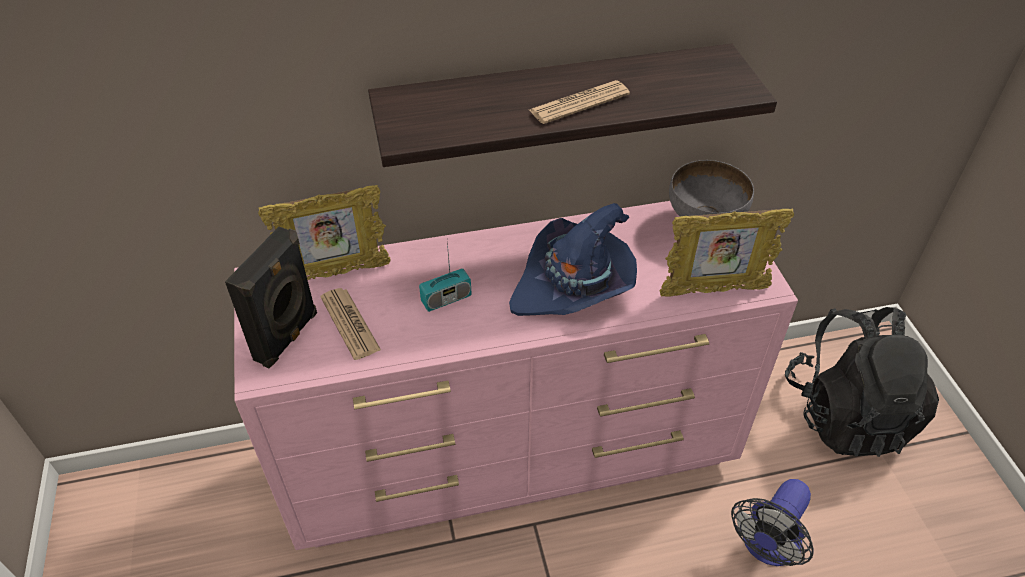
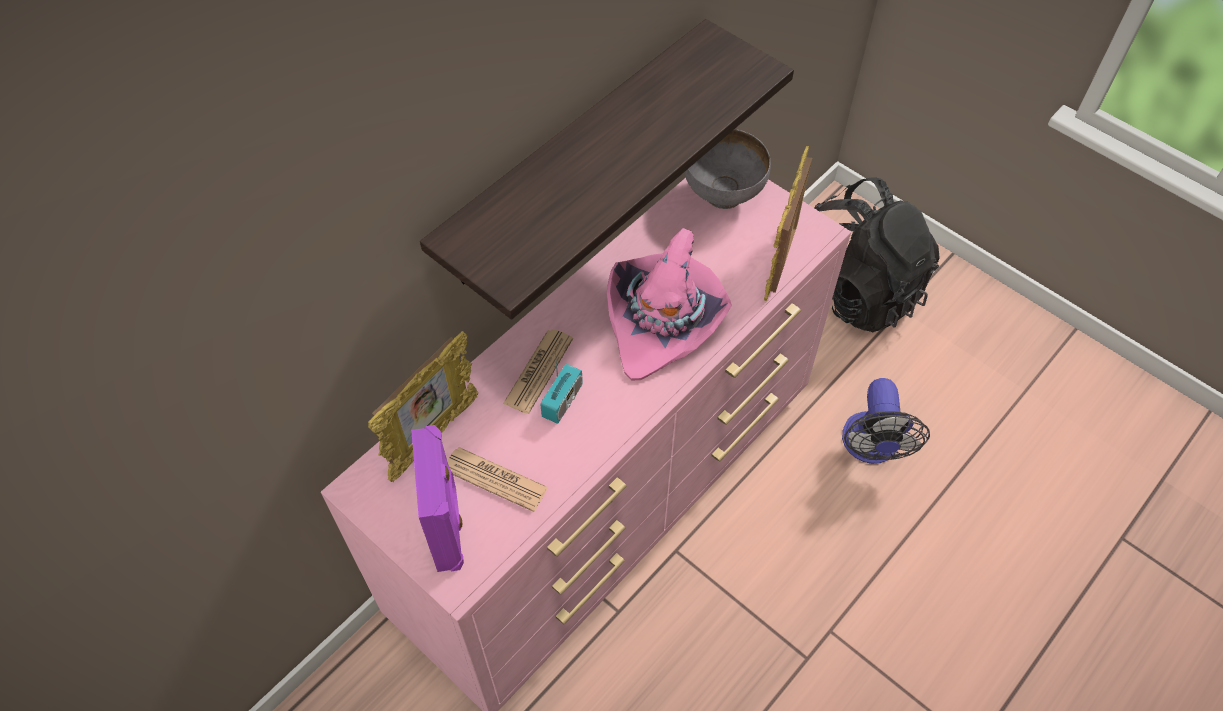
camera: 35 degrees left, 10 degrees up
black speaker [225,226,317,368] -> purple speaker [411,425,464,572]
blue hat [509,203,637,316] -> pink hat [607,228,732,381]
newspaper [529,80,630,124] -> newspaper moved to [503,329,573,414]
picture frame [659,209,794,297] -> picture frame turned 150 degrees clockwise [764,146,812,301]

